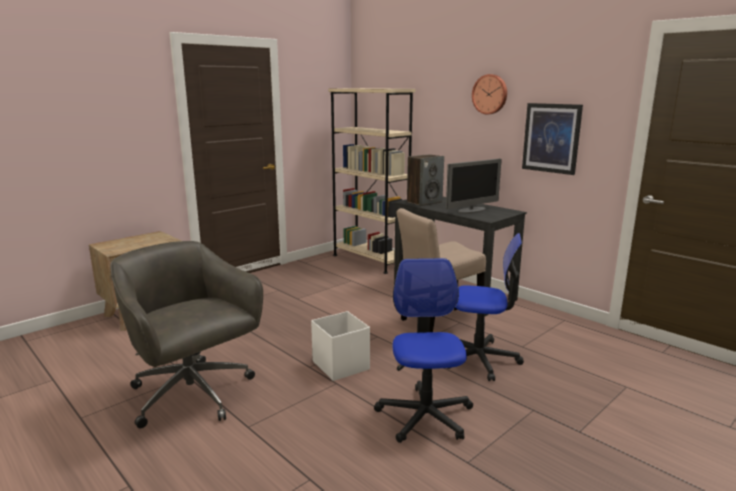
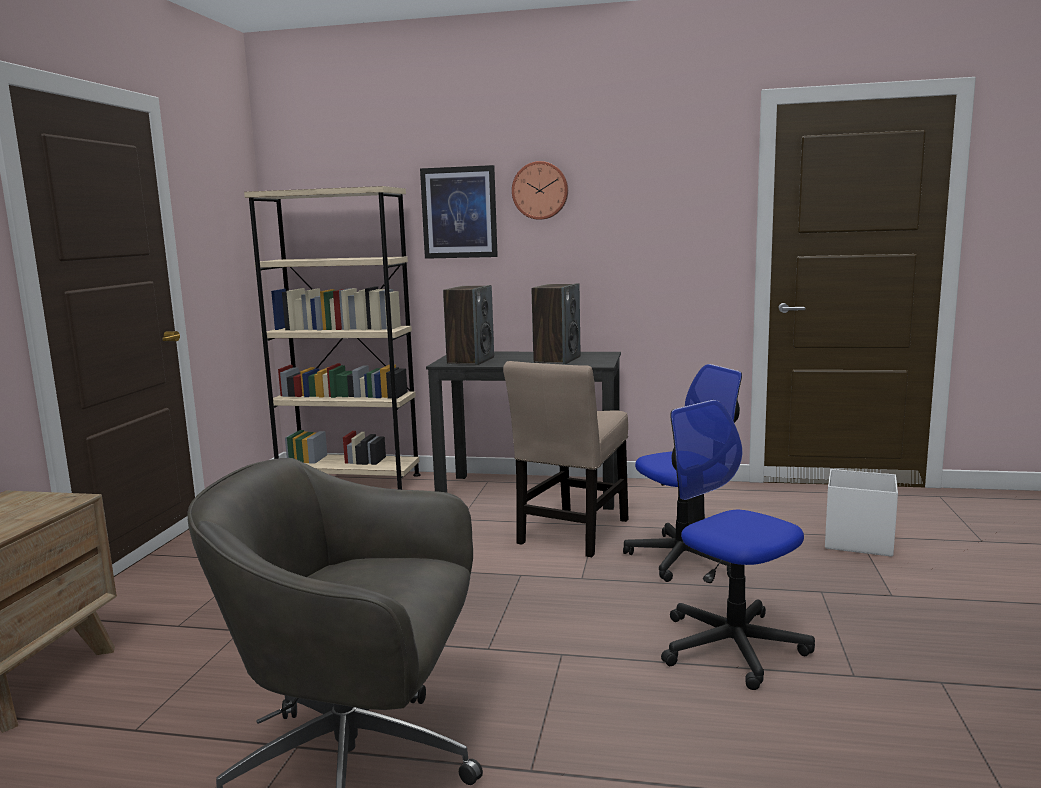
camera: 35 degrees left, 5 degrees down
white storage box [311,311,370,381] -> white storage box moved to [825,469,898,557]
monitor [446,159,502,214] -> speaker [532,283,580,364]
picture [522,103,583,175] -> picture moved to [420,165,498,259]

